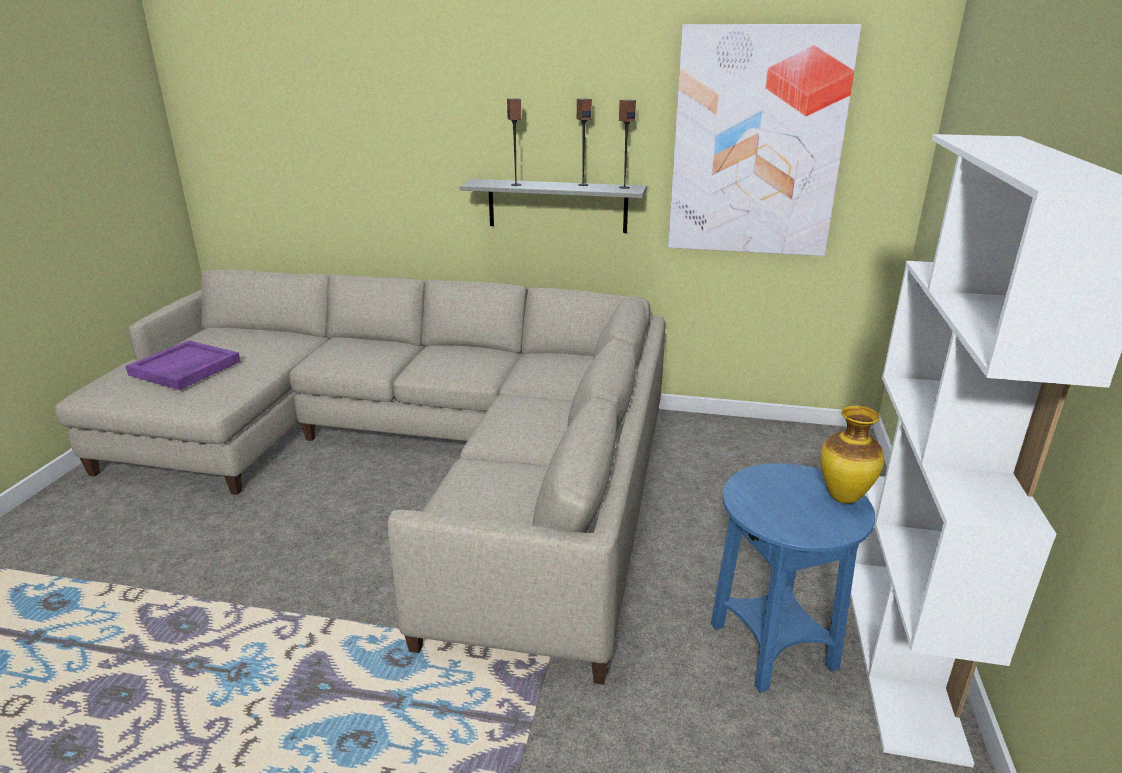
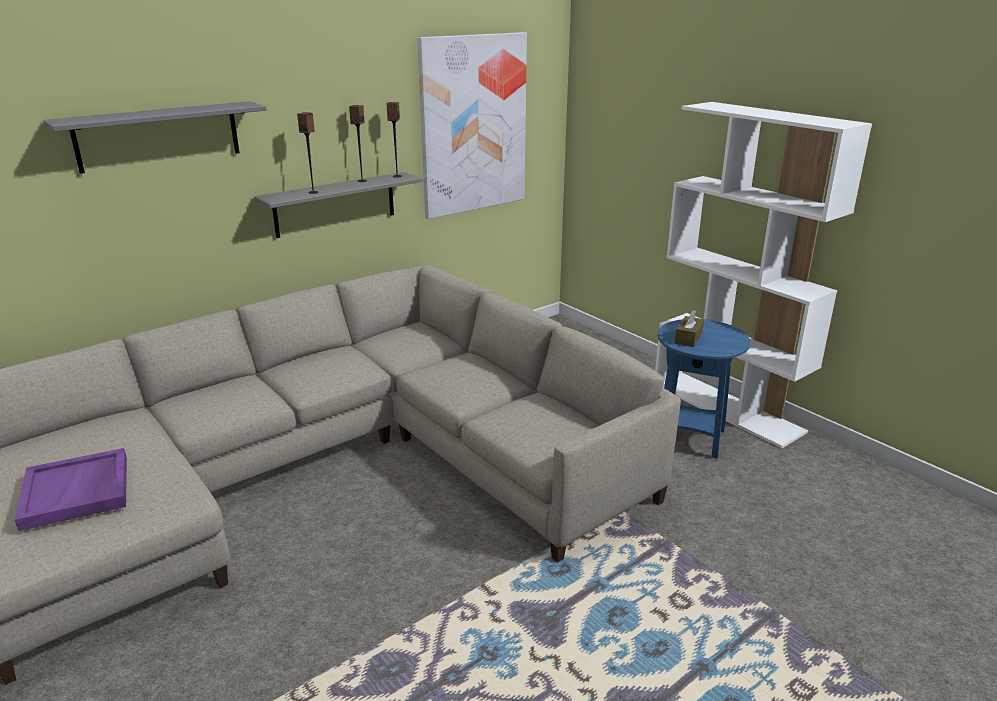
camera: 50 degrees left, 0 degrees up
vase [820,405,884,504] -> none
none -> grey shelf [43,101,266,174]
none -> brown tissue box [675,310,704,347]

